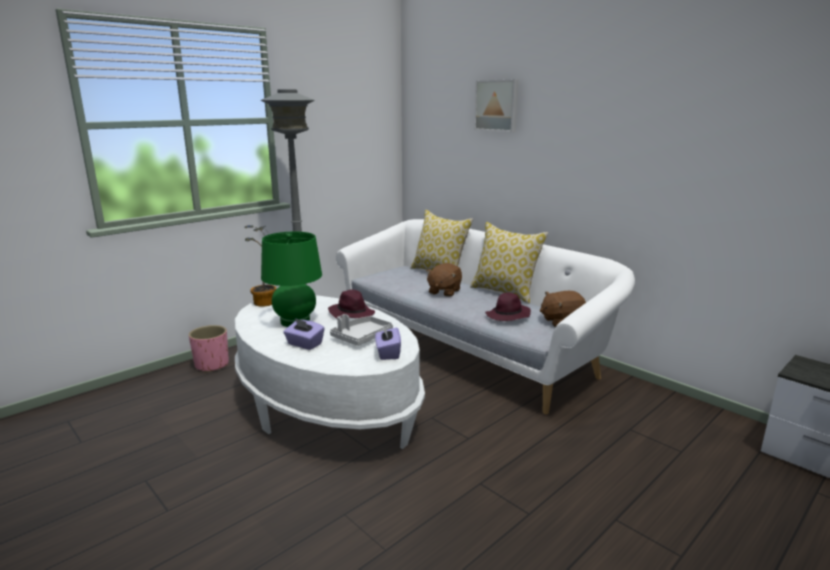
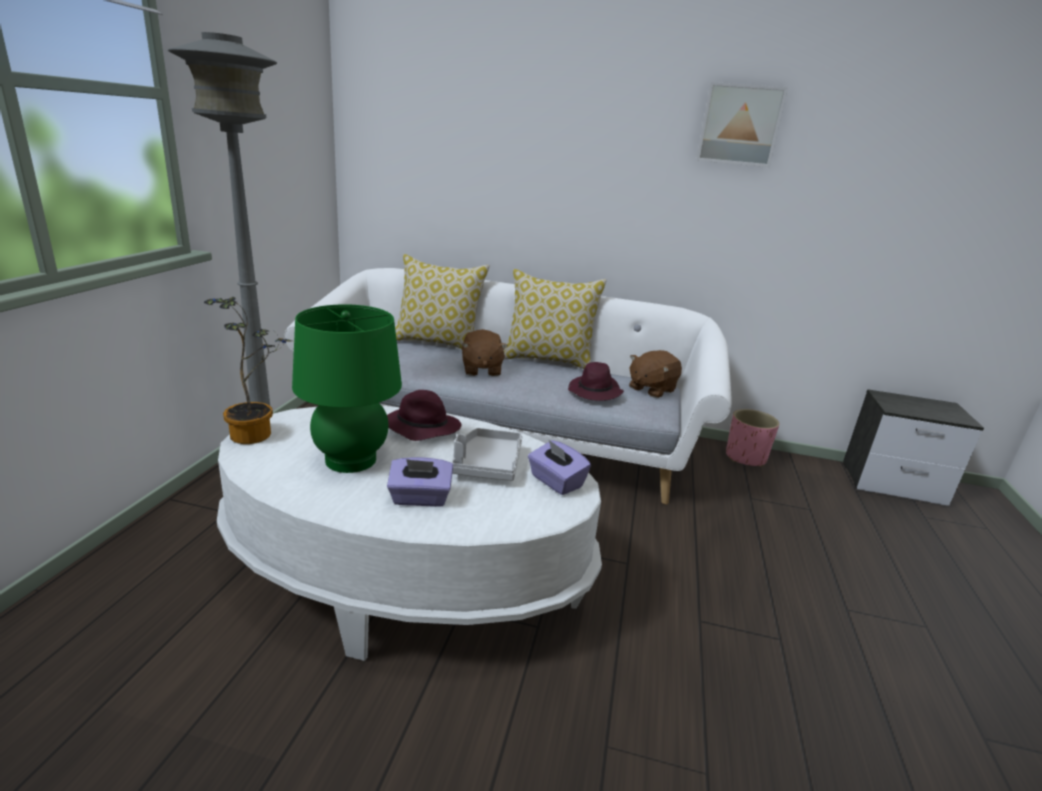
camera: 35 degrees left, 5 degrees up
pink planter [189,325,229,373] -> pink planter moved to [726,409,779,467]
picture [474,79,519,132] -> picture moved to [696,82,788,167]

